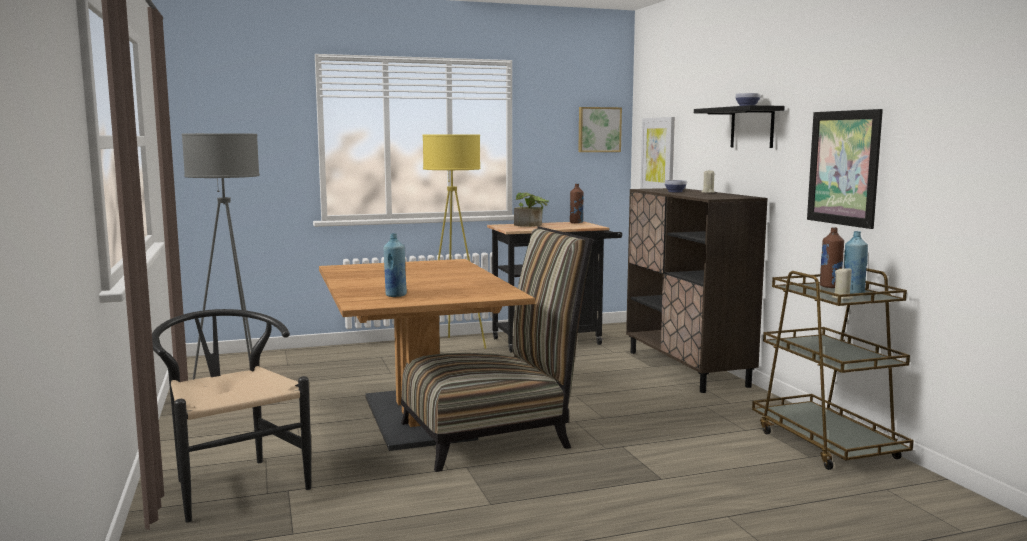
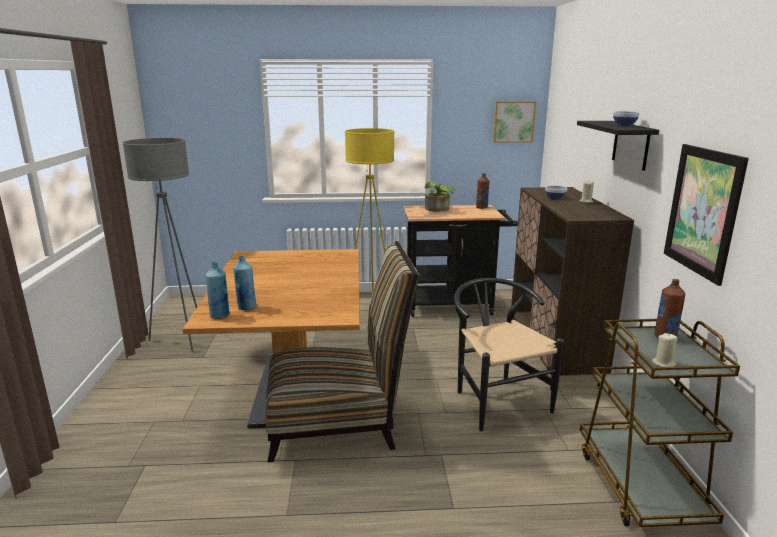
camera: 15 degrees right, 10 degrees up
black chair [152,309,311,523] -> black chair moved to [454,278,564,431]
picture [640,117,675,189] -> none
blue bottle [844,231,868,294] -> blue bottle moved to [206,262,230,319]

